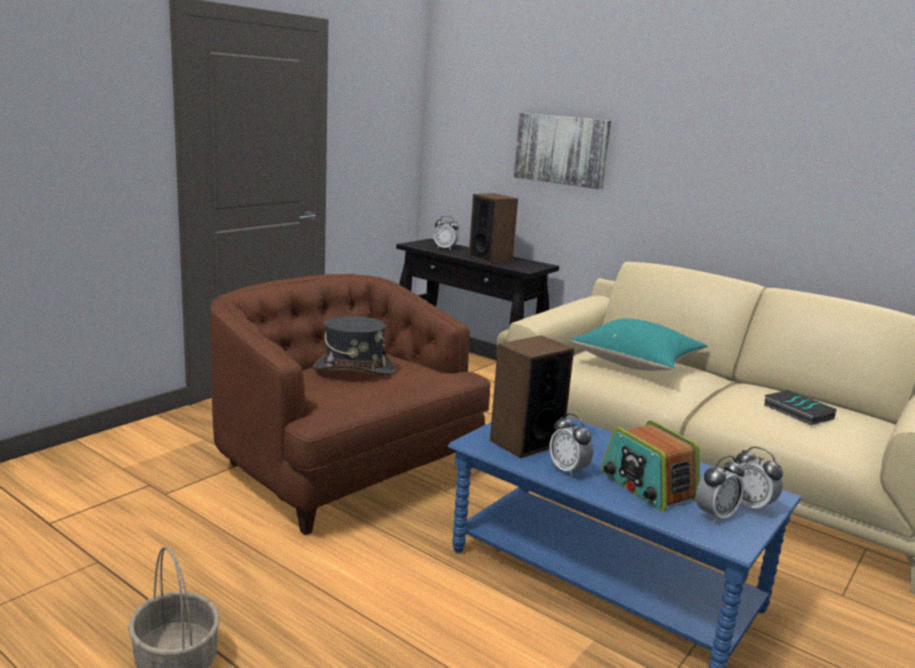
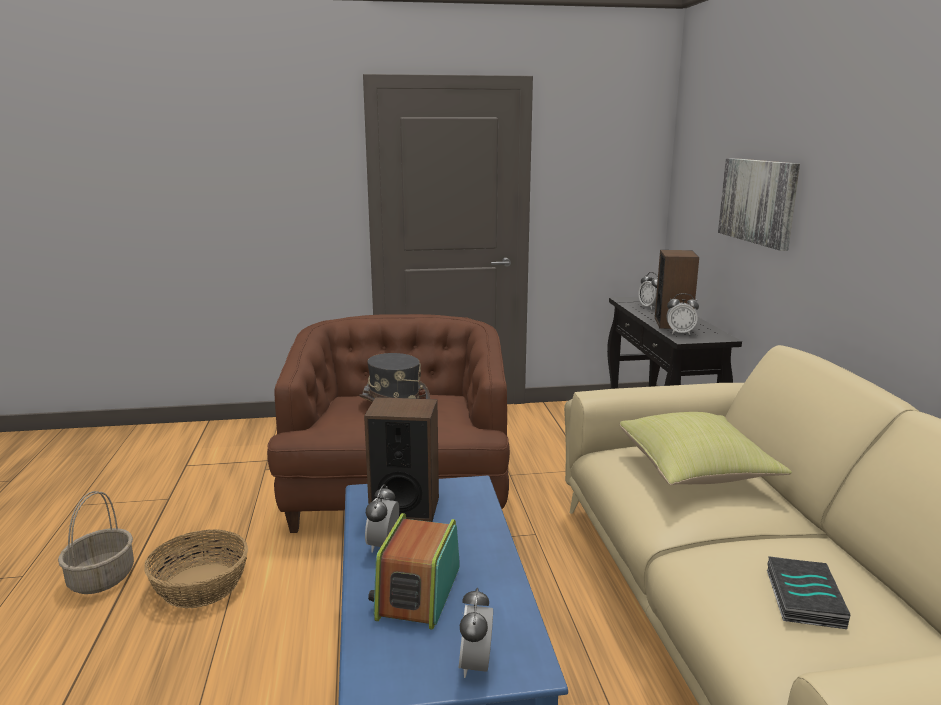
camera: 45 degrees right, 0 degrees up
turquoise pillow [571,318,707,371] -> yellow pillow [620,412,792,485]
alarm clock [696,456,745,523] -> alarm clock moved to [666,293,699,335]
none -> basket [144,530,248,608]

